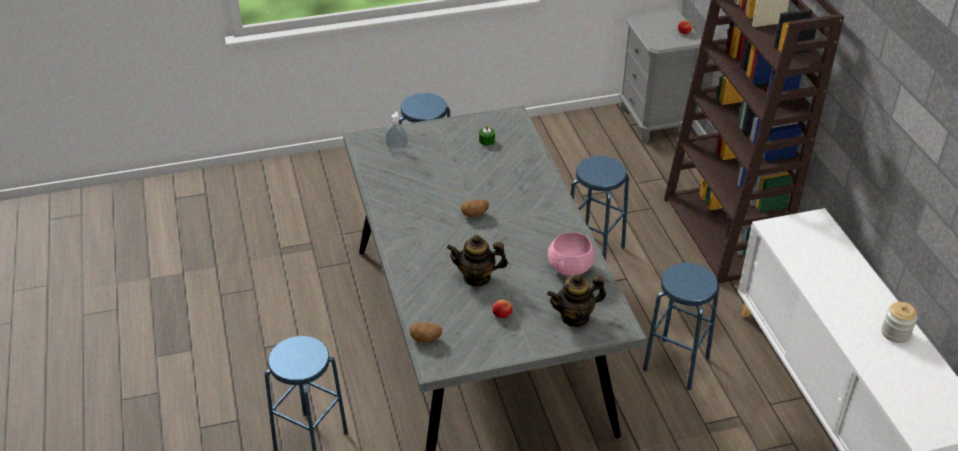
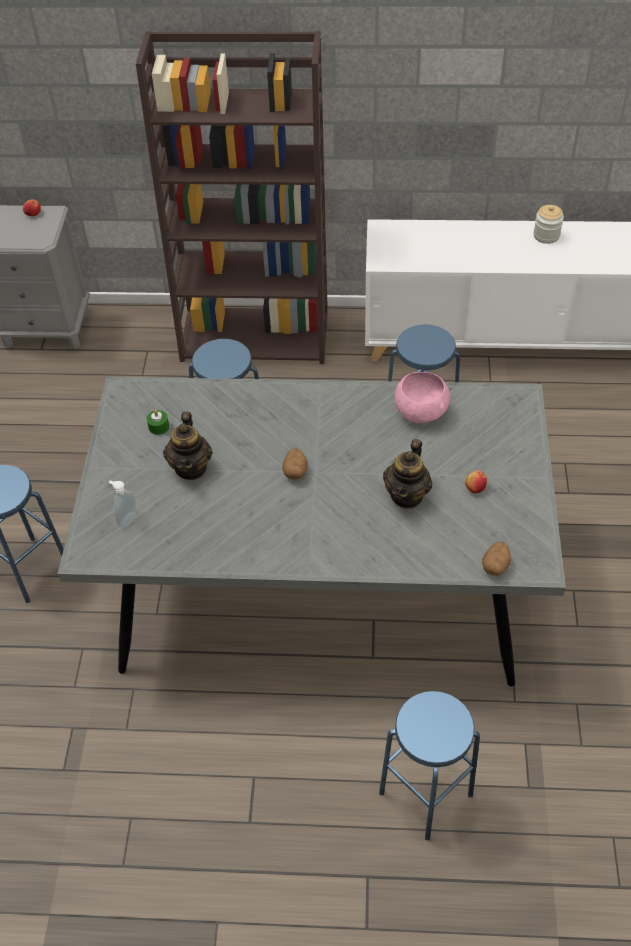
camera: 70 degrees left, 10 degrees up
teapot [547,274,606,327] -> teapot moved to [163,412,212,480]

